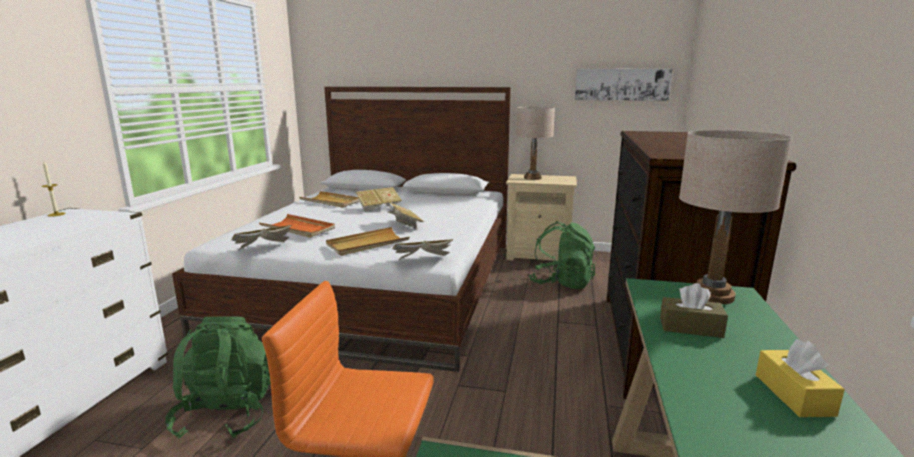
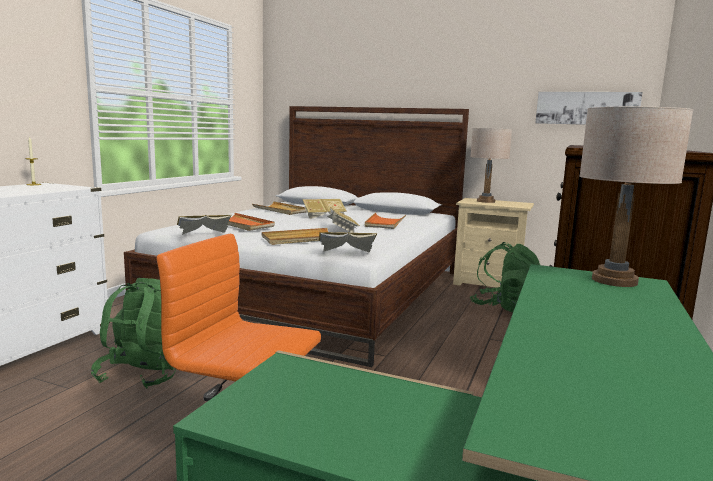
camera: 10 degrees right, 5 degrees down
brown tissue box [660,283,728,338] -> none
yellow tissue box [756,339,845,417] -> none
none -> orange tray [365,212,406,229]

